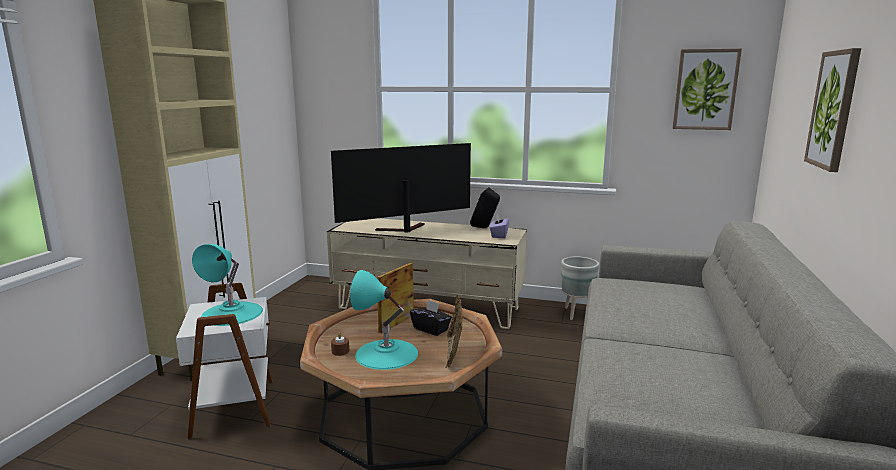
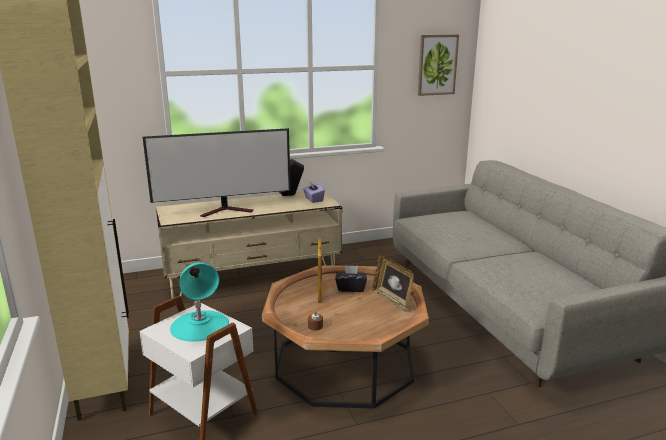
camera: 35 degrees left, 5 degrees up
television [331,143,471,232] -> television turned 135 degrees counterclockwise [143,128,291,217]
turquoise table lamp [350,270,418,370] -> none
grey planter [561,257,599,320] -> none
picture [804,48,861,172] -> none

